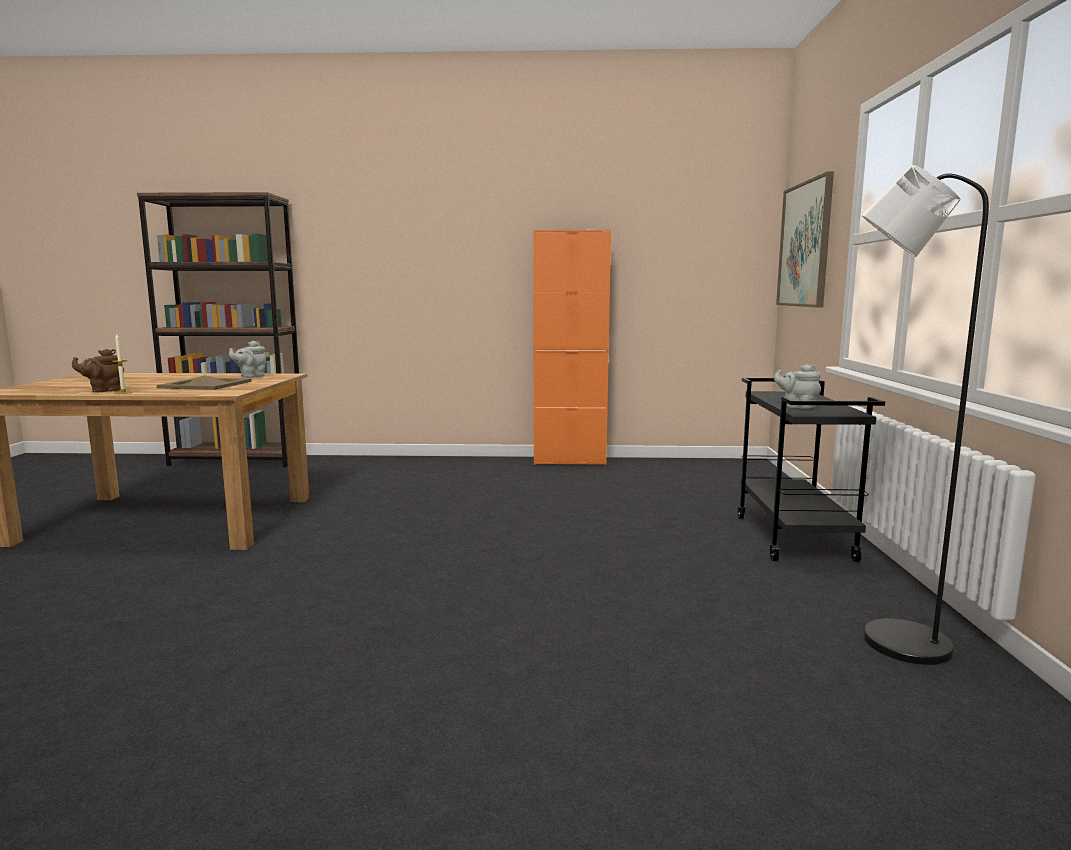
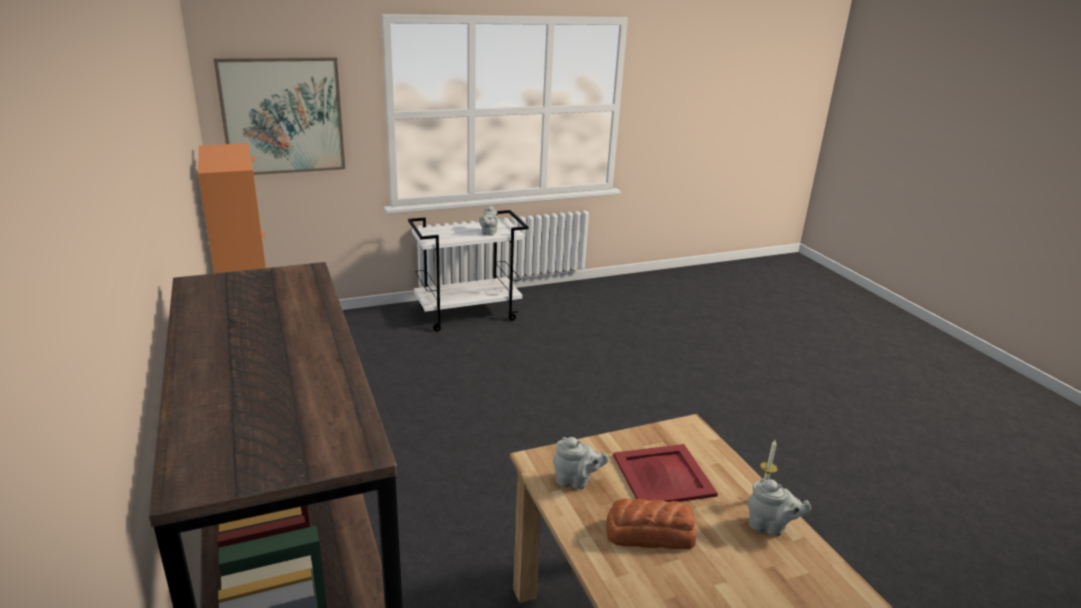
camera: 115 degrees left, 15 degrees up
brown teapot [72,349,124,392] -> grey teapot [748,479,811,536]
beige tray [157,375,252,390] -> red tray [613,444,718,502]
black cart [737,378,885,562] -> white cart [408,210,529,332]
black floor lamp [862,165,989,665] -> none
none -> bread [606,498,696,549]

